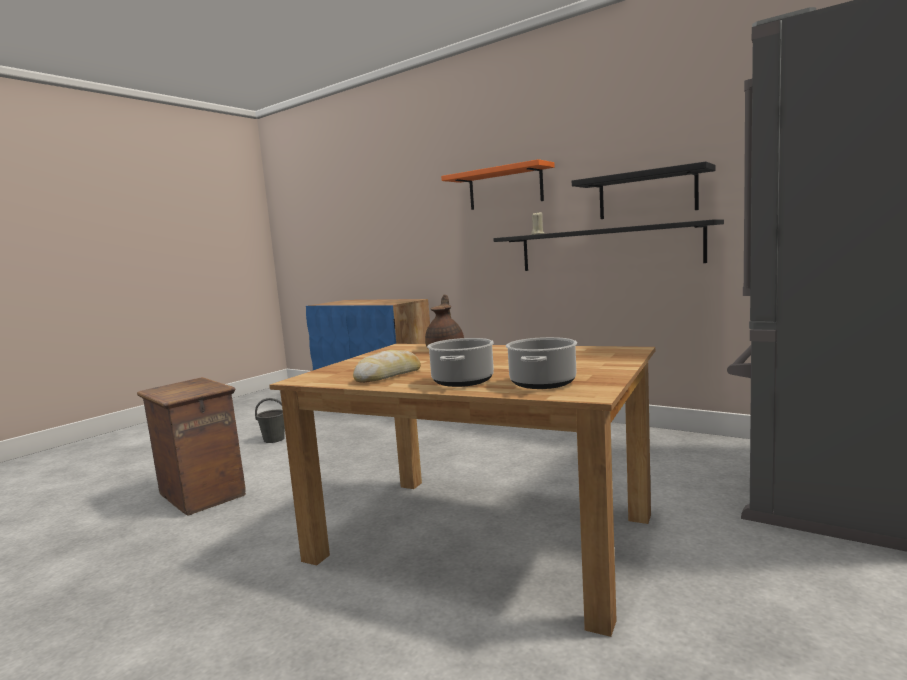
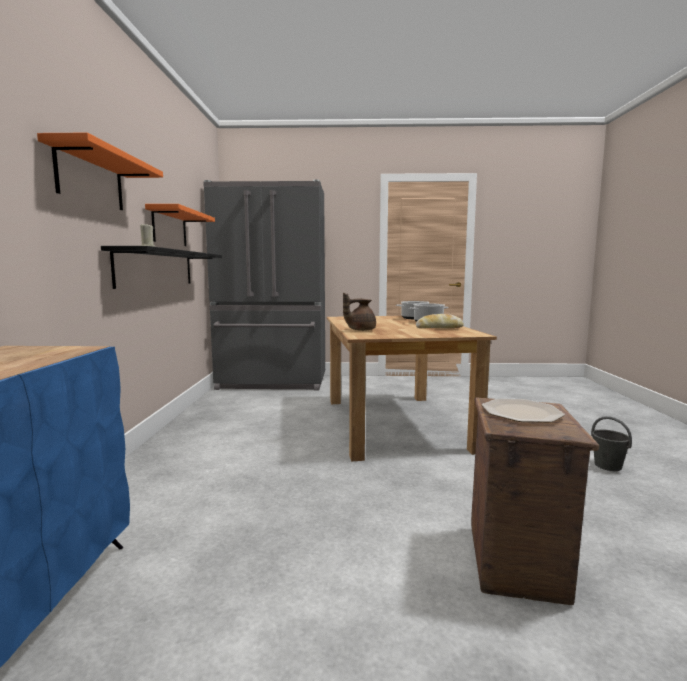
camera: 125 degrees left, 0 degrees up
grey bucket [255,398,285,443] -> grey bucket moved to [591,416,632,471]
black shelf [572,161,715,219] -> orange shelf [145,204,215,246]
none -> plate [482,399,565,423]

